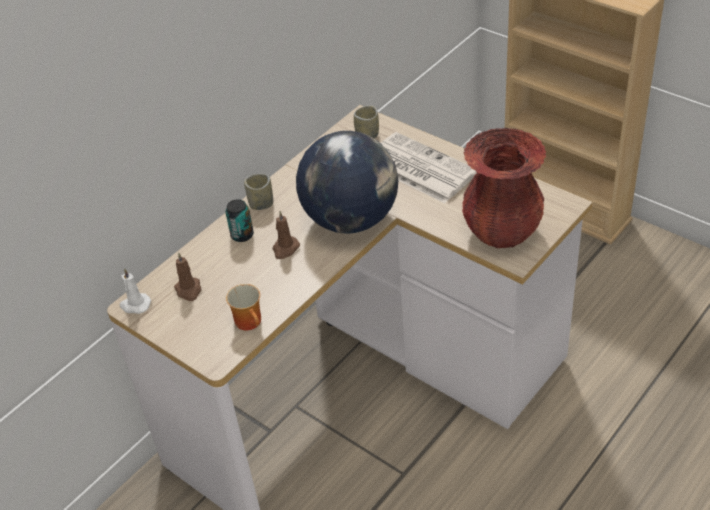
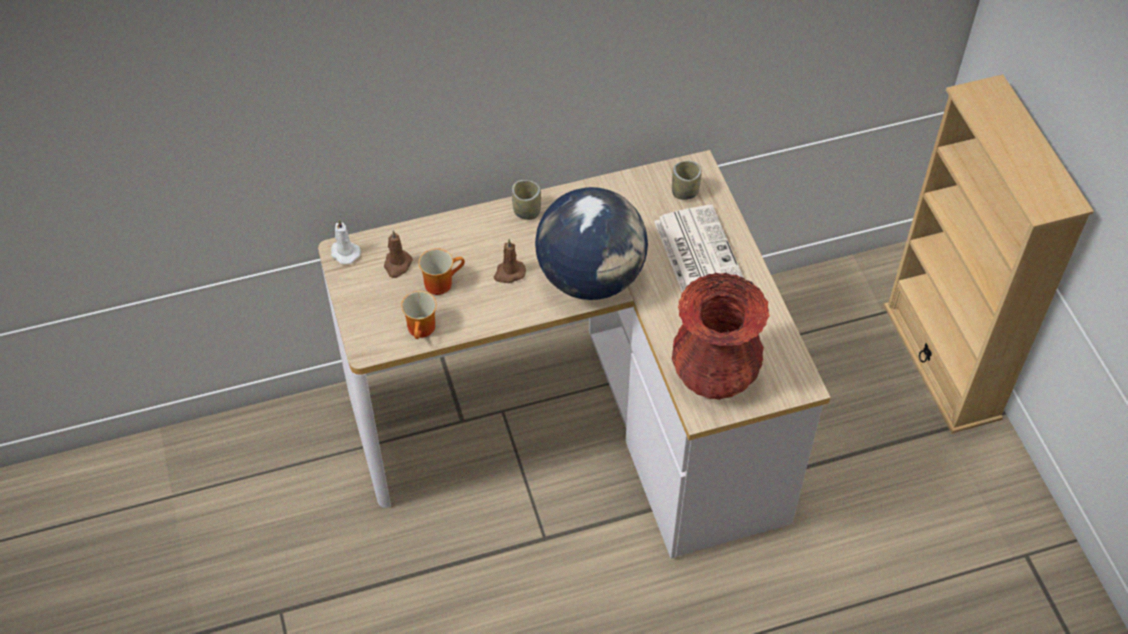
camera: 30 degrees right, 10 degrees up
can [225,199,254,242] -> none
none -> mug [419,248,465,295]

